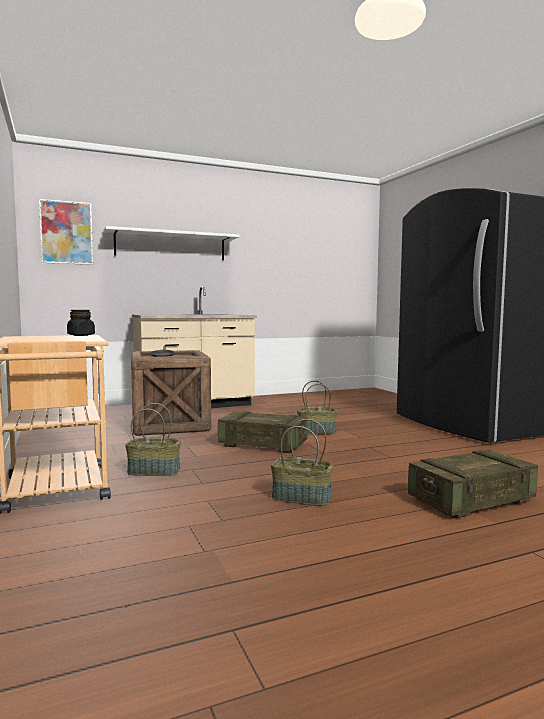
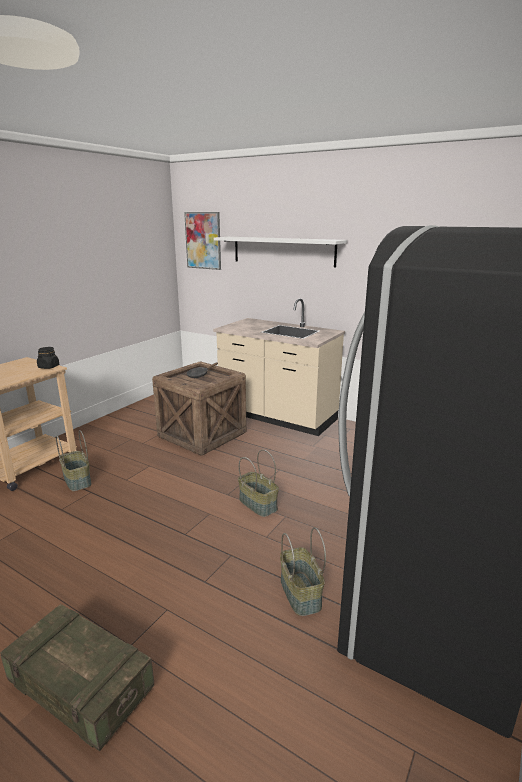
camera: 55 degrees right, 15 degrees up
crate [218,411,308,453] -> none
basket [271,419,333,506] -> basket moved to [280,527,326,616]

